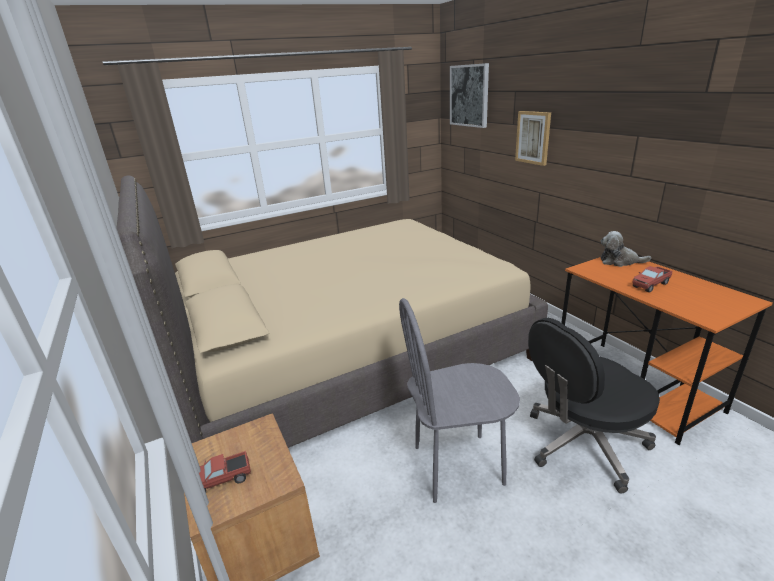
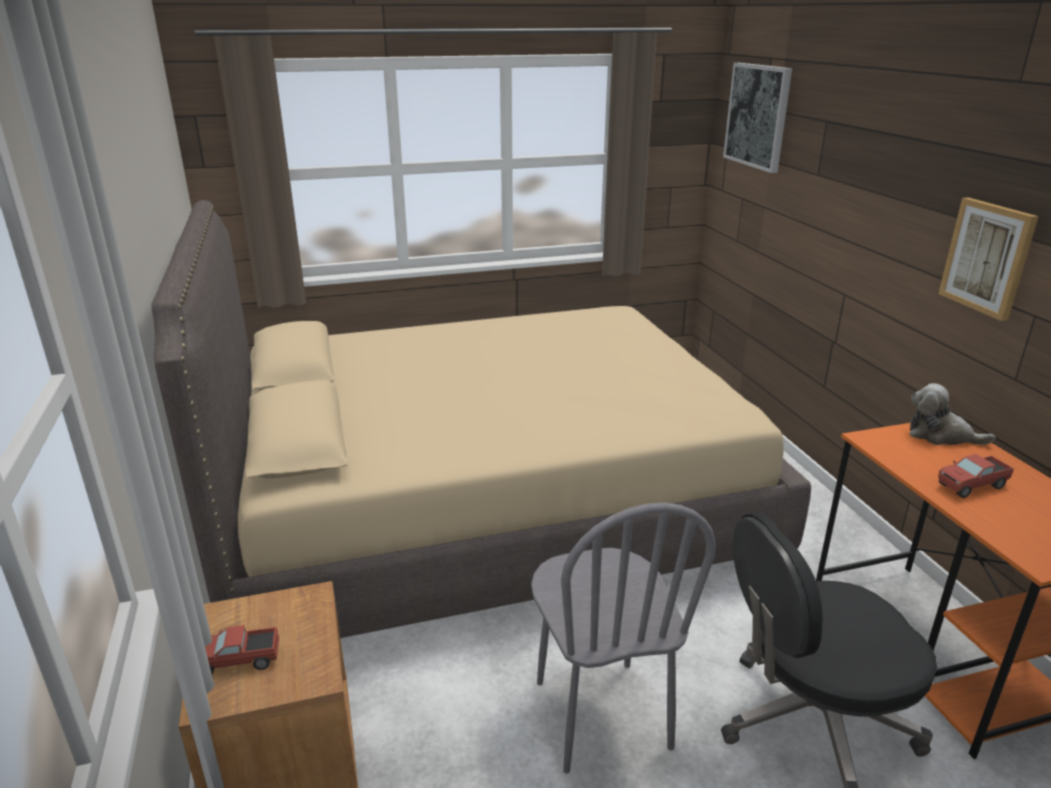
camera: 10 degrees right, 0 degrees up
grey chair [399,298,520,503] -> grey chair turned 105 degrees counterclockwise [531,503,716,773]
picture [515,111,551,166] -> picture moved to [938,197,1039,321]

